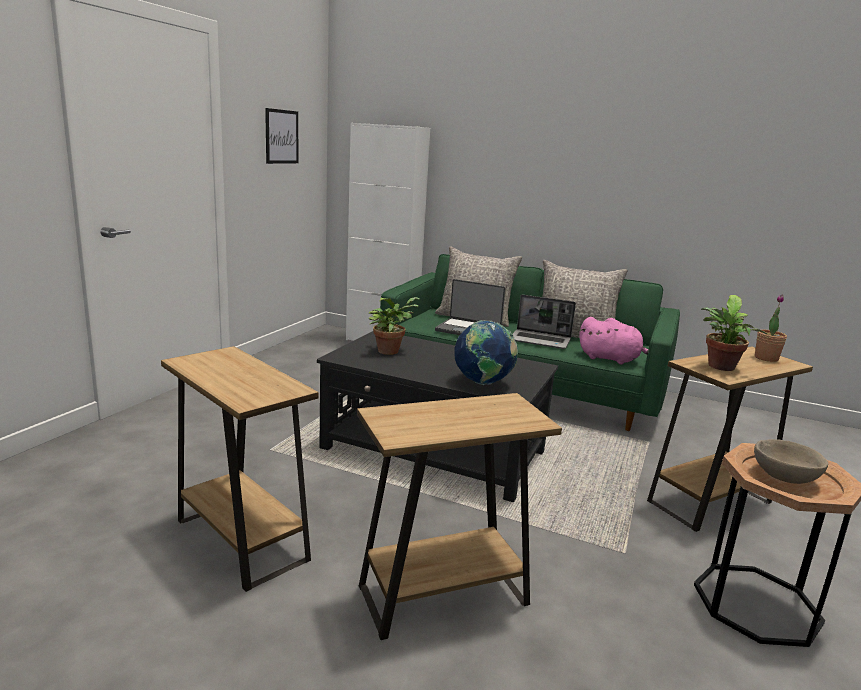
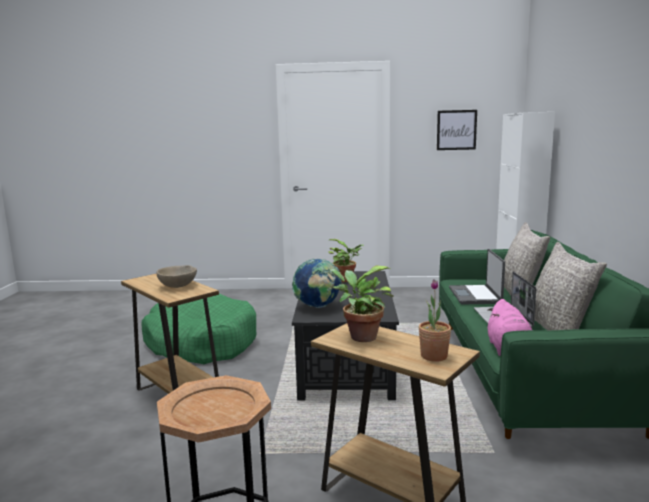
camera: 70 degrees right, 5 degrees down
brown side table [161,346,319,592] -> green dog bed [141,294,256,364]
beige bowl [754,439,828,484] -> beige bowl moved to [156,265,197,288]

